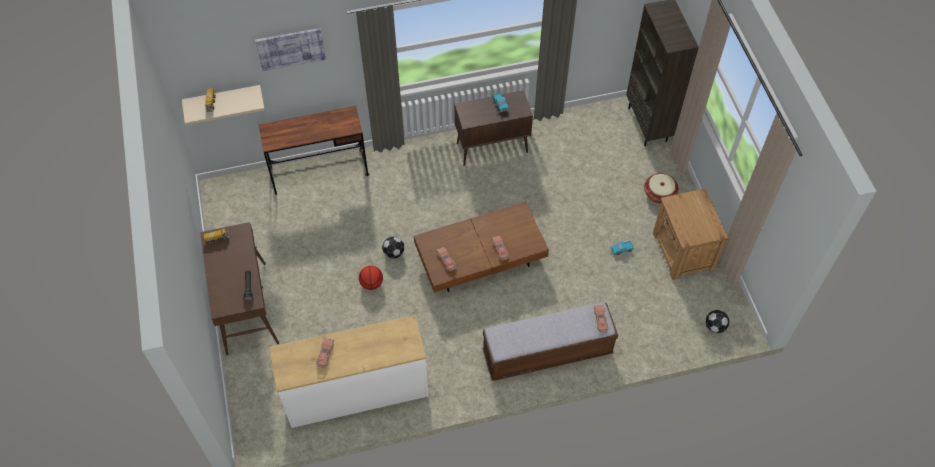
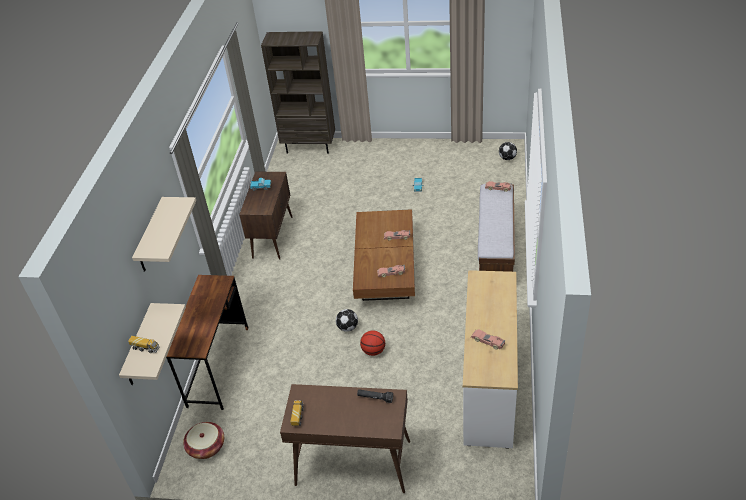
camera: 65 degrees left, 15 degrees down
picture [255,28,326,71] -> beige shelf [132,197,196,272]
basket [644,173,679,203] -> basket moved to [183,422,224,459]
brown nightstand [653,188,729,280] -> none

